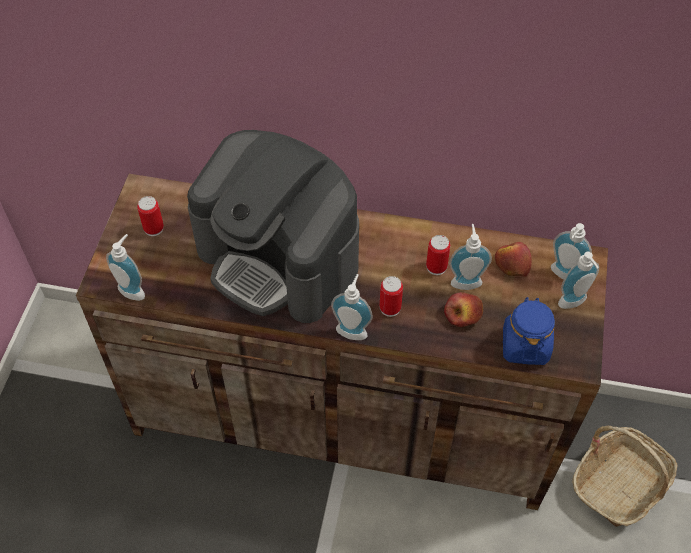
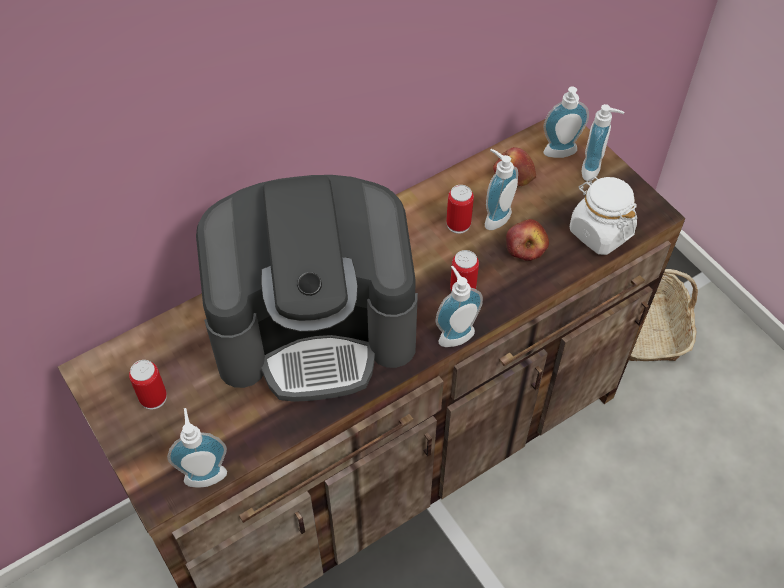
camera: 45 degrees left, 0 degrees up
blue jar [503,297,555,365] -> white jar [570,177,637,255]

